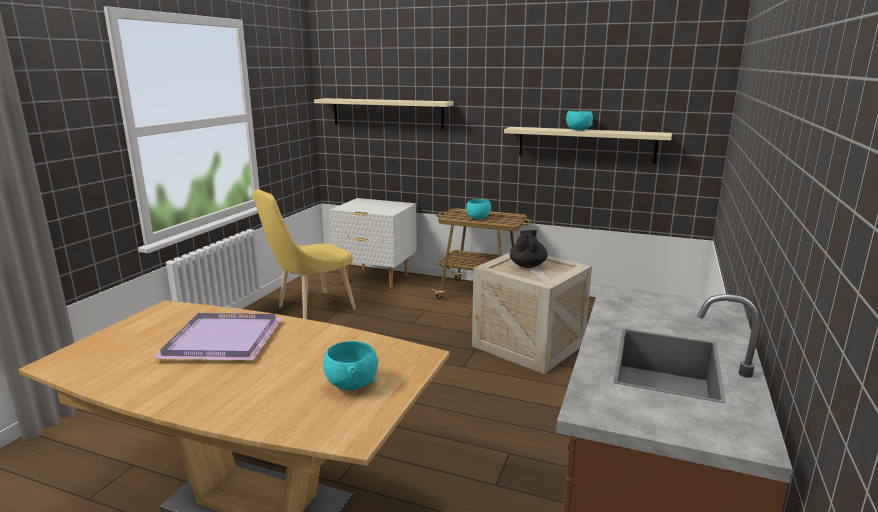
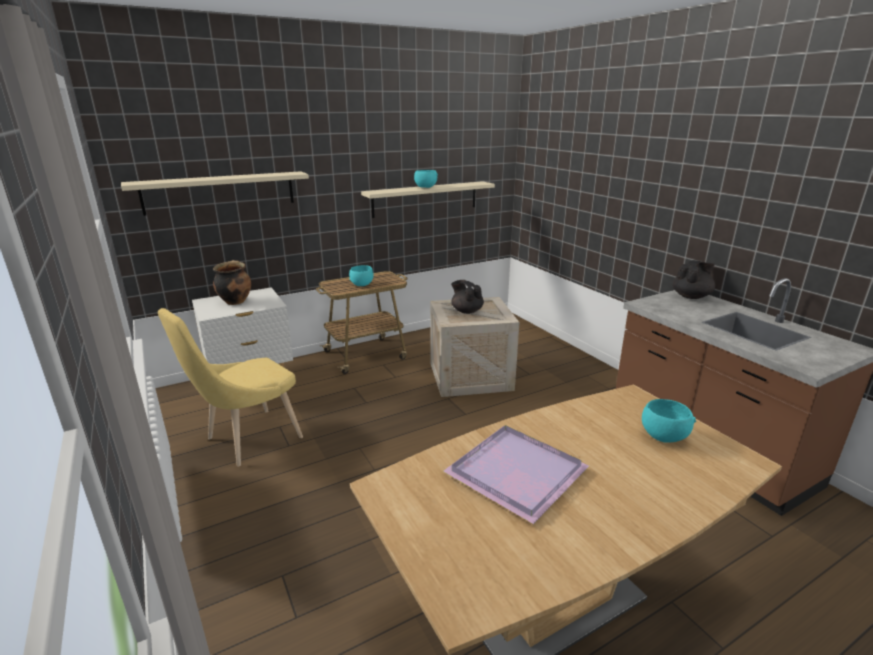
camera: 50 degrees left, 5 degrees up
yellow chair [253,189,356,319] -> yellow chair turned 45 degrees clockwise [158,308,303,467]
none -> cooking pot [213,260,251,305]
none -> black teapot [673,260,715,299]

